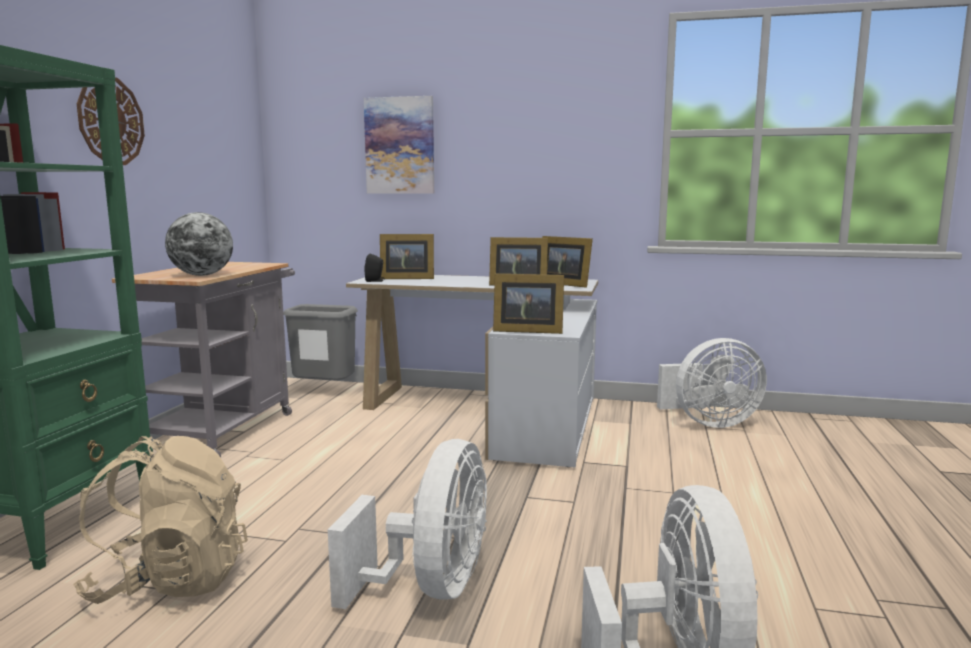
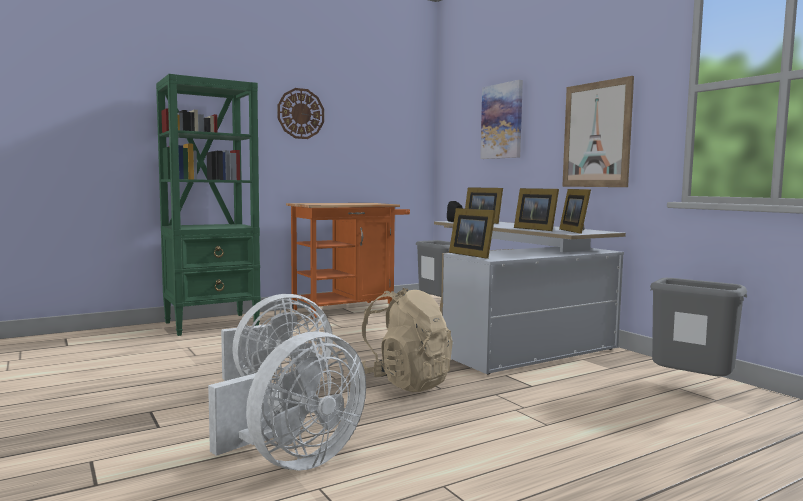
camera: 45 degrees right, 5 degrees down
beige backpack [73,436,248,604] -> beige backpack moved to [362,288,453,392]
grey cart [112,262,295,458] -> orange cart [286,203,410,319]
globe [165,212,233,276] -> none
white fan [657,338,767,428] -> grey trash can [650,278,747,377]
none -> picture [562,76,634,187]

